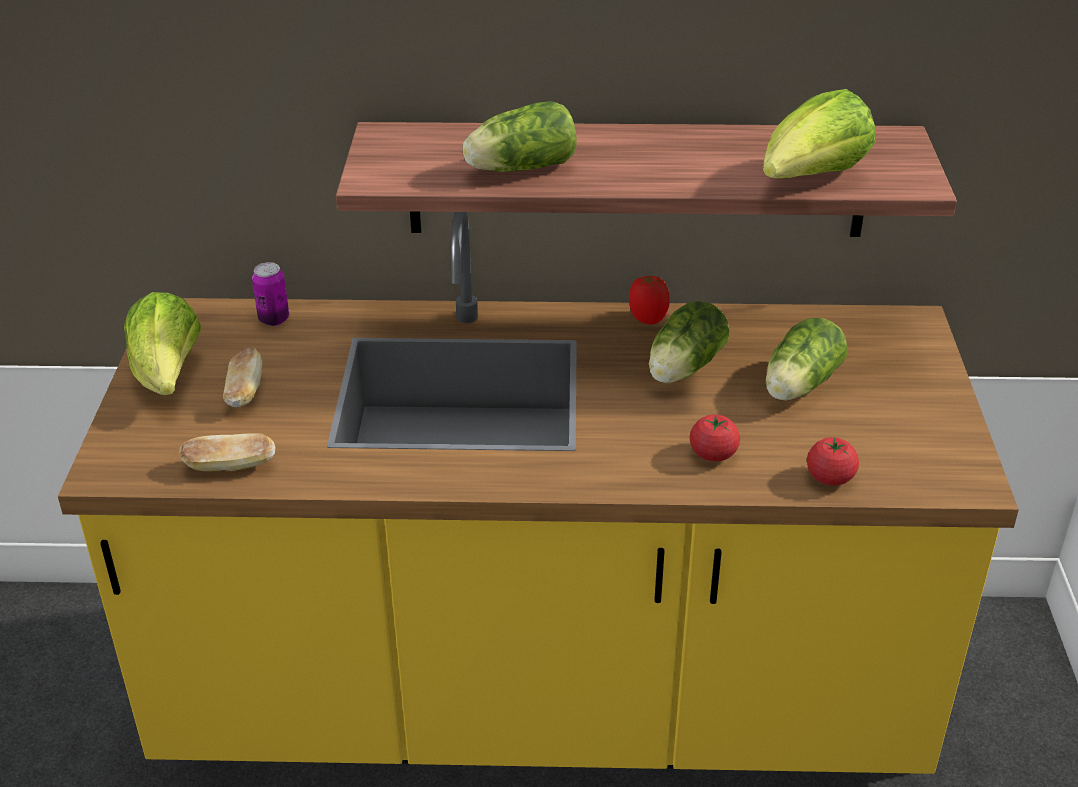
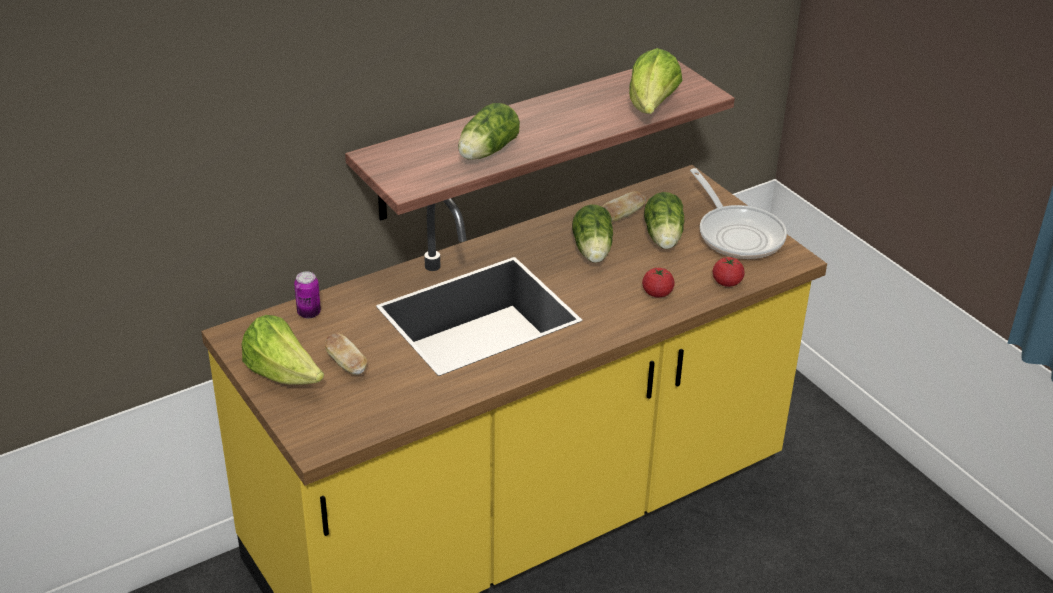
camera: 35 degrees left, 0 degrees up
bread [179,433,275,471] -> bread moved to [602,191,646,222]
tomato [629,275,670,324] -> none
none -> frying pan [690,168,787,259]

